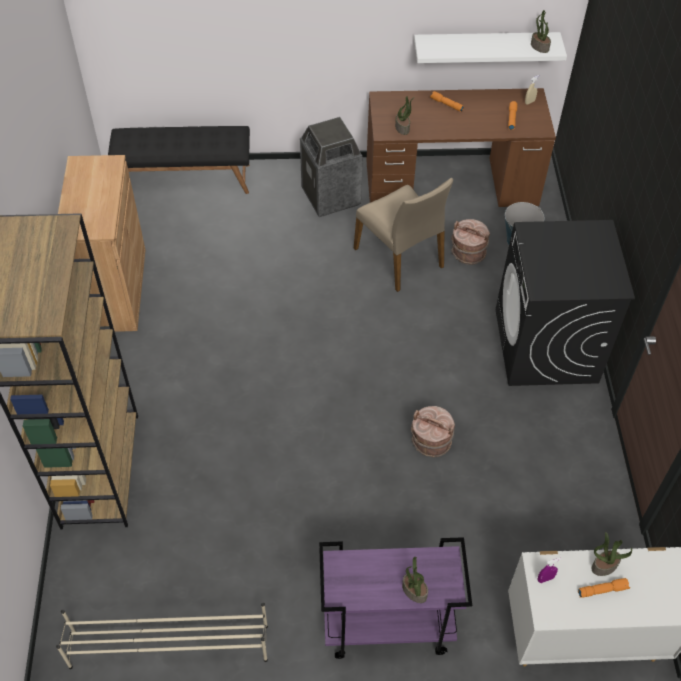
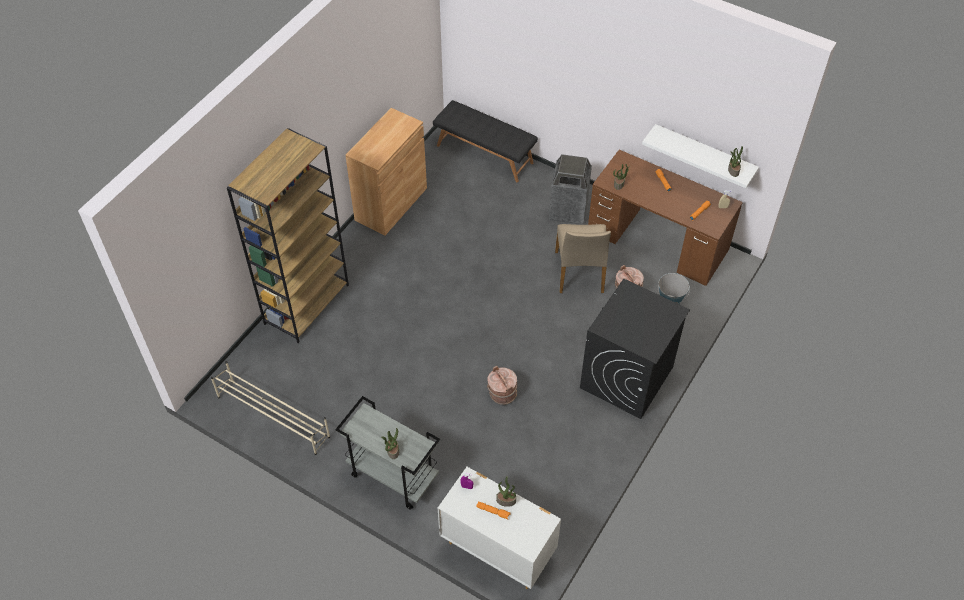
camera: 35 degrees right, 0 degrees up
purple cart [319,537,472,659] -> grey cart [335,396,440,510]

